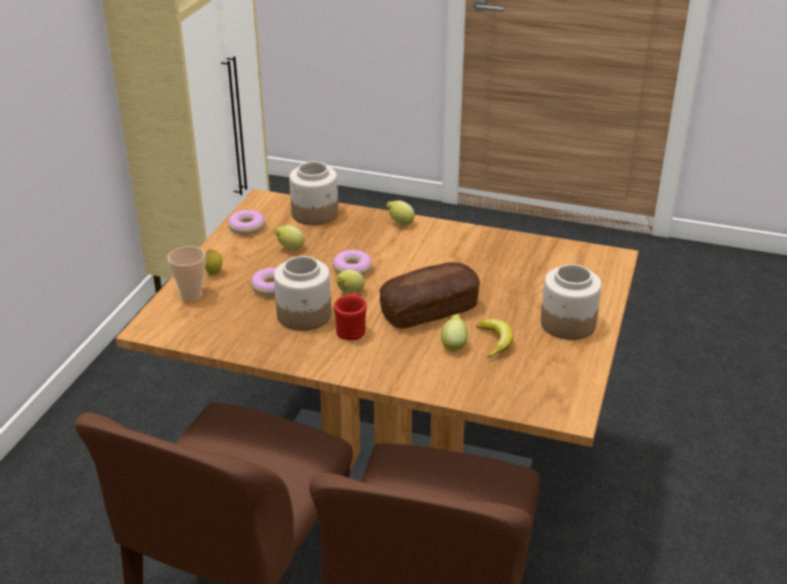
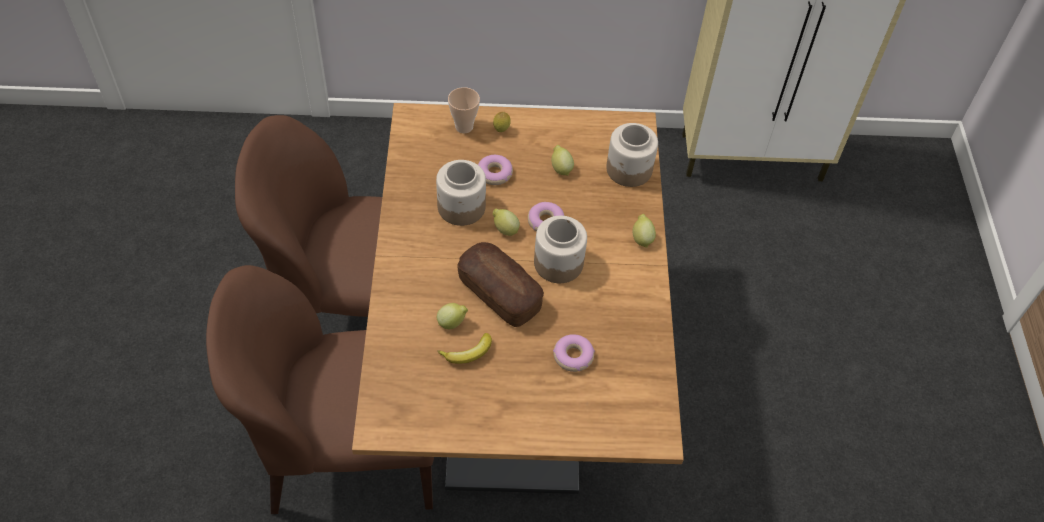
camera: 70 degrees right, 20 degrees up
donut [228,210,265,235] -> donut moved to [553,334,595,372]
red mug [334,292,367,340] -> none
jar [541,264,602,340] -> jar moved to [534,216,587,283]

